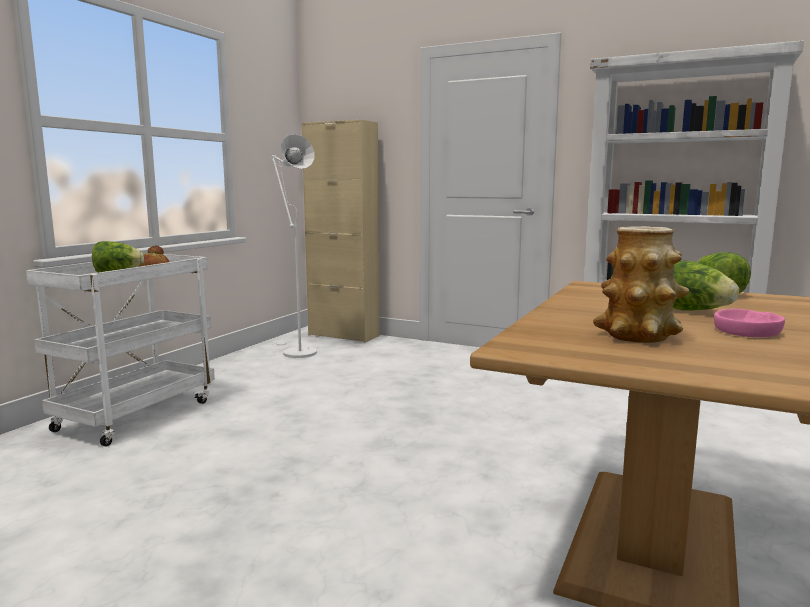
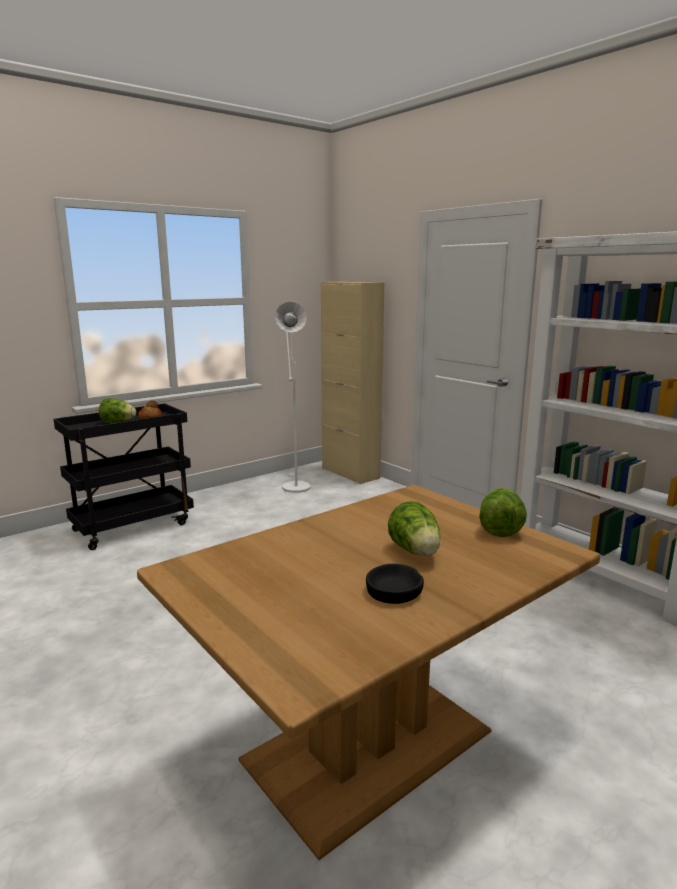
camera: 25 degrees right, 5 degrees up
white cart [26,254,215,446] -> black cart [54,403,194,550]
vase [593,226,689,343] -> none
pink bowl [714,309,785,337] -> black bowl [366,564,424,604]

